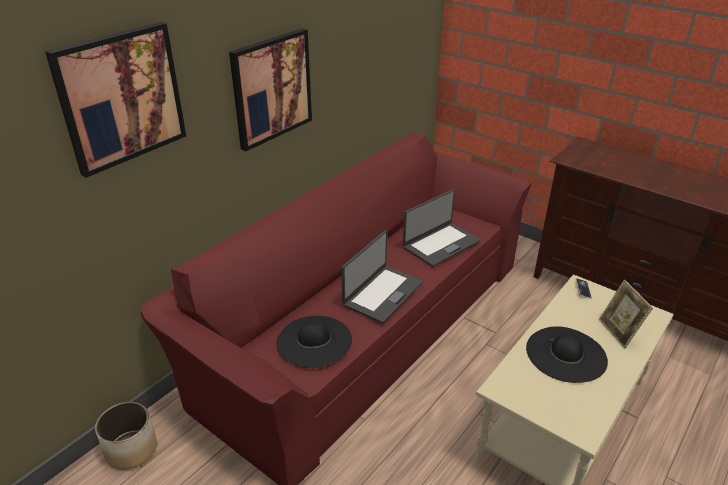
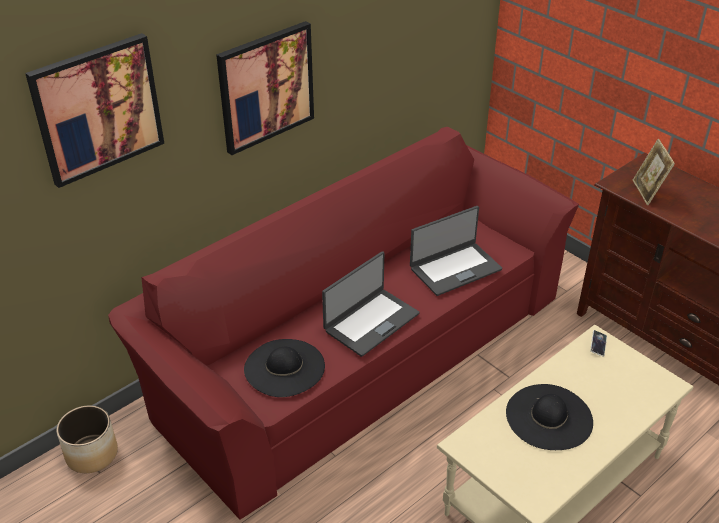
camera: 10 degrees right, 5 degrees up
picture frame [599,280,653,349] -> picture frame moved to [633,139,675,205]

